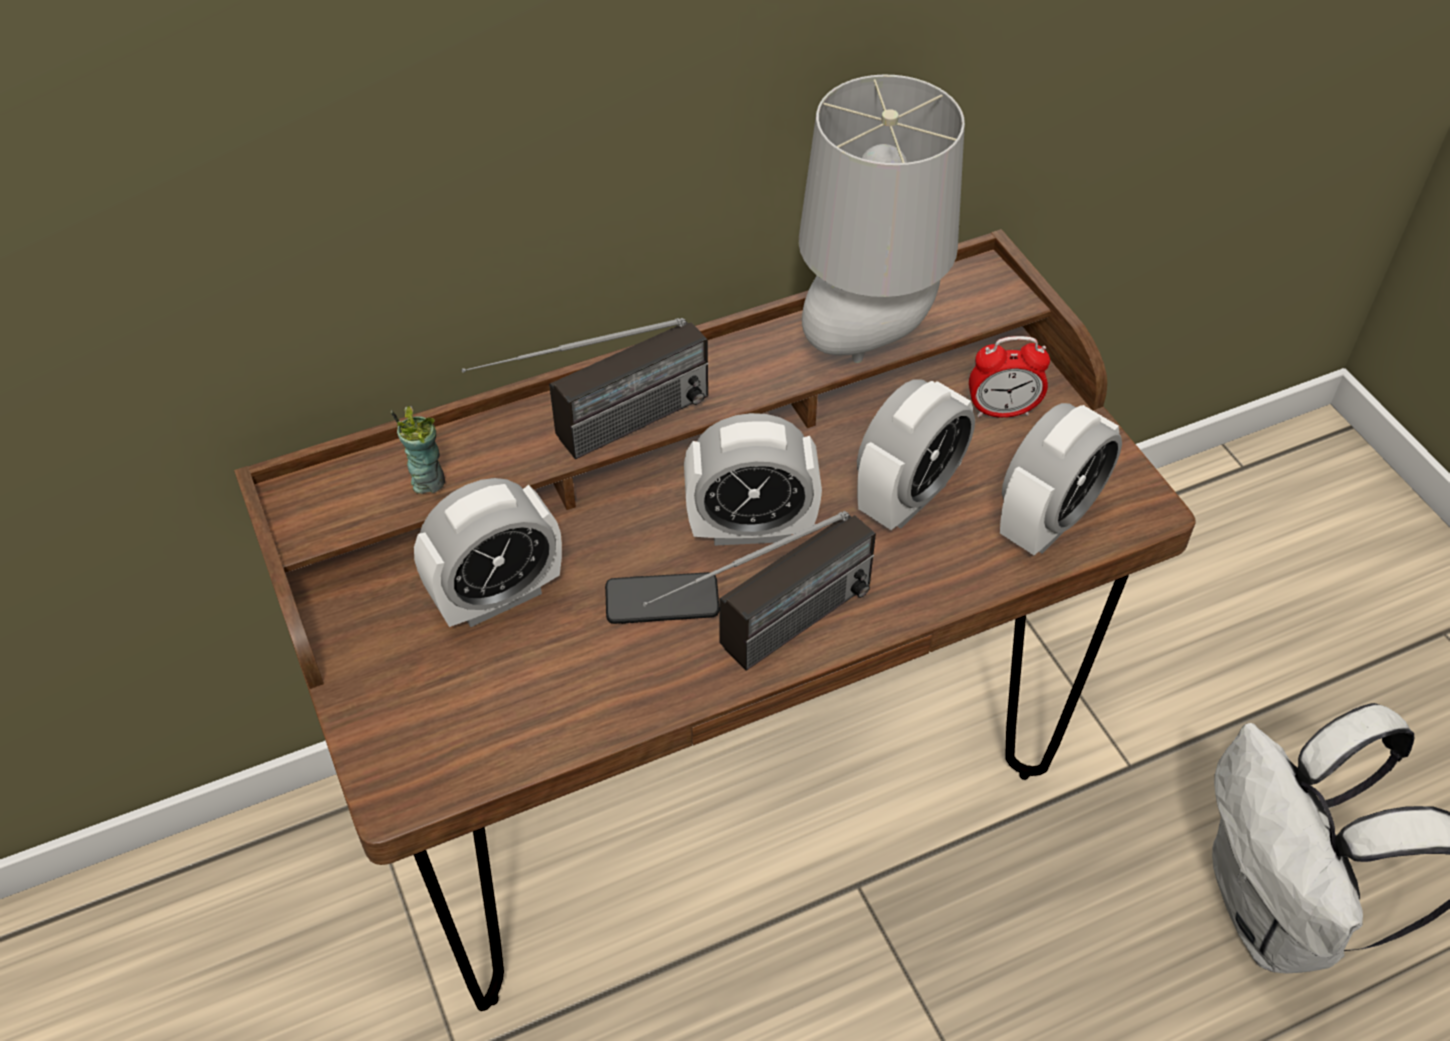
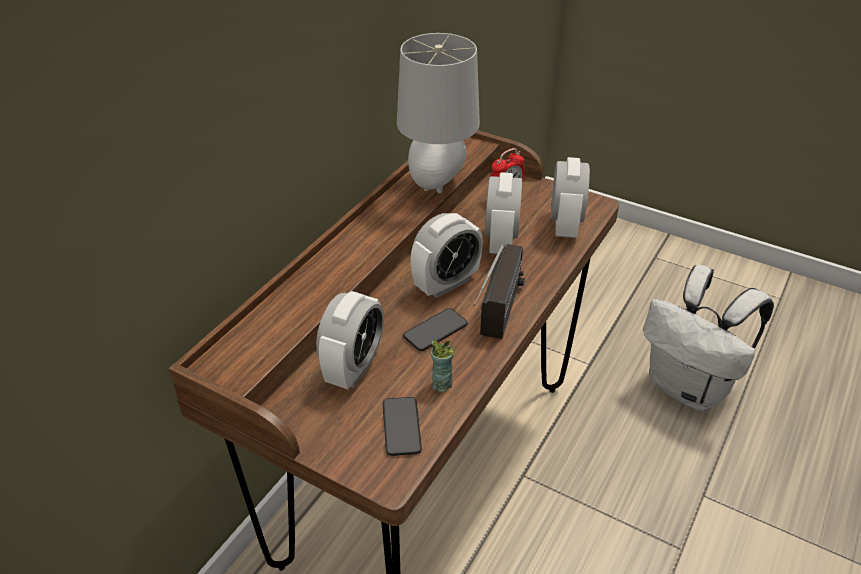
camera: 35 degrees left, 10 degrees down
cup [391,406,445,494] -> cup moved to [430,339,454,393]
radio [461,318,708,459] -> none
none -> phone [383,397,422,456]

